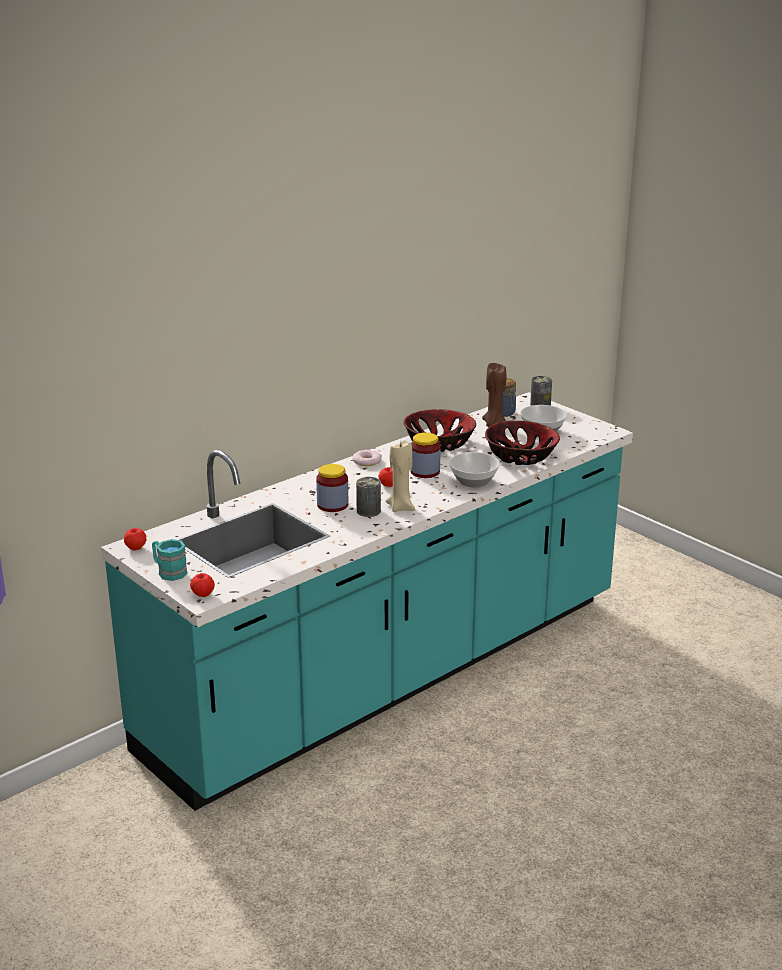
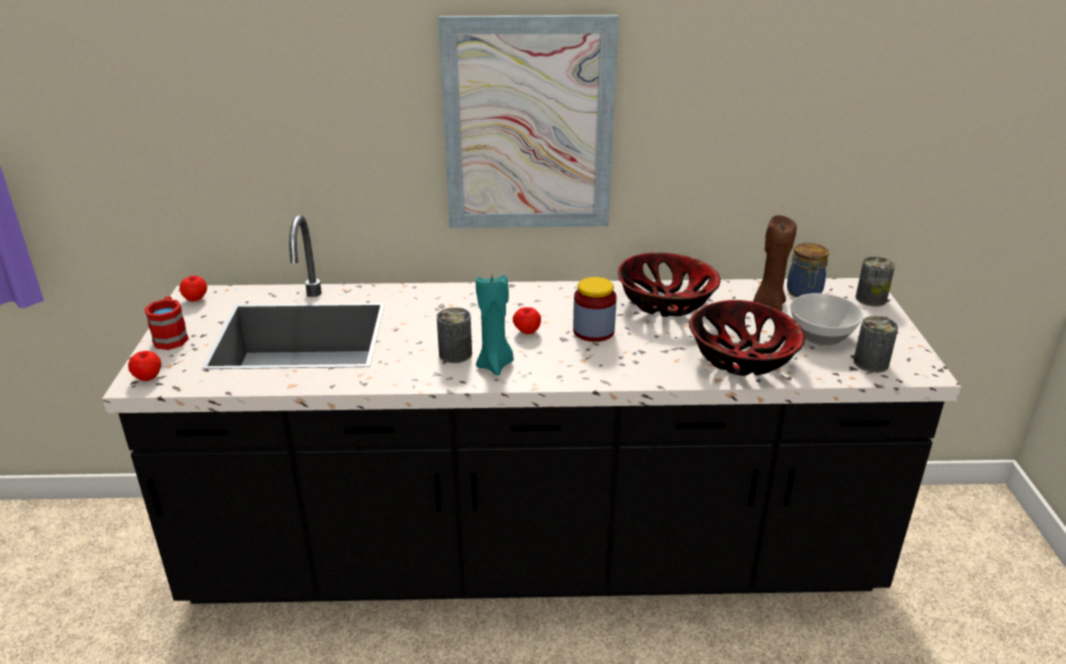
camera: 40 degrees right, 5 degrees up
turquoise counter [101,392,633,811] -> black counter [102,215,961,604]
turquoise mug [152,539,187,581] -> red mug [144,296,189,350]
jar [316,464,348,512] -> none
donut [353,450,382,466] -> none
beige candle [385,440,415,512] -> turquoise candle [476,275,514,376]
bowl [449,452,500,488] -> none
none -> picture [438,15,619,228]
none -> can [854,316,898,373]

